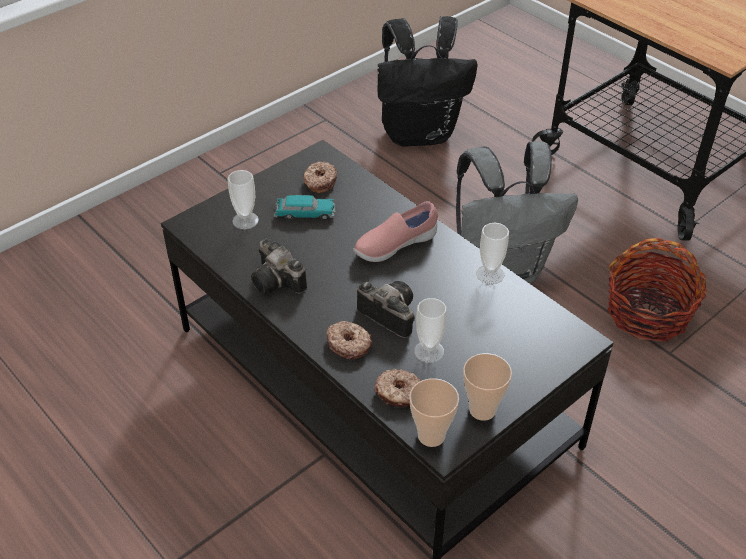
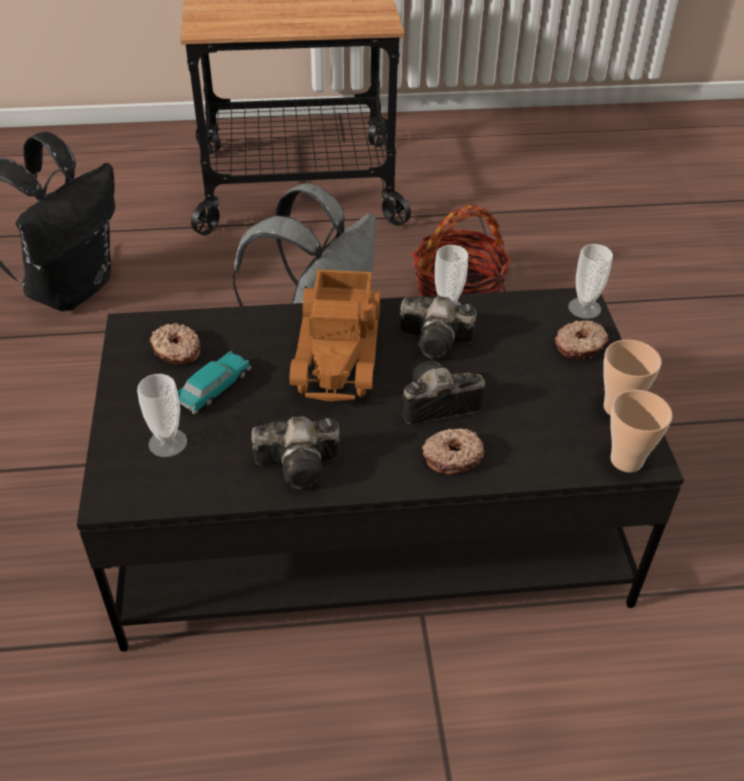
camera: 55 degrees left, 0 degrees up
pink shoe [353,201,438,262] -> toy truck [289,270,380,401]
donut [374,369,421,407] -> donut moved to [555,320,608,360]
cup [414,298,447,363] -> cup moved to [568,244,613,319]
none -> camera [399,295,477,359]

